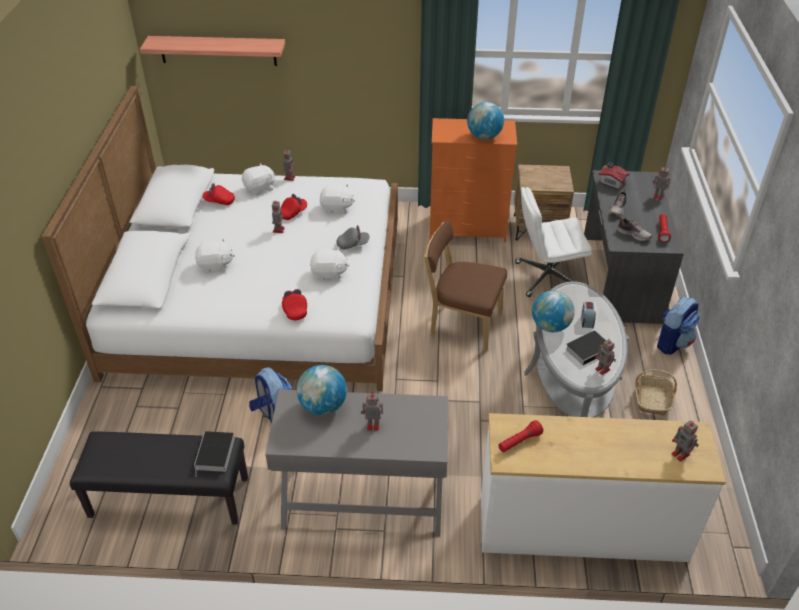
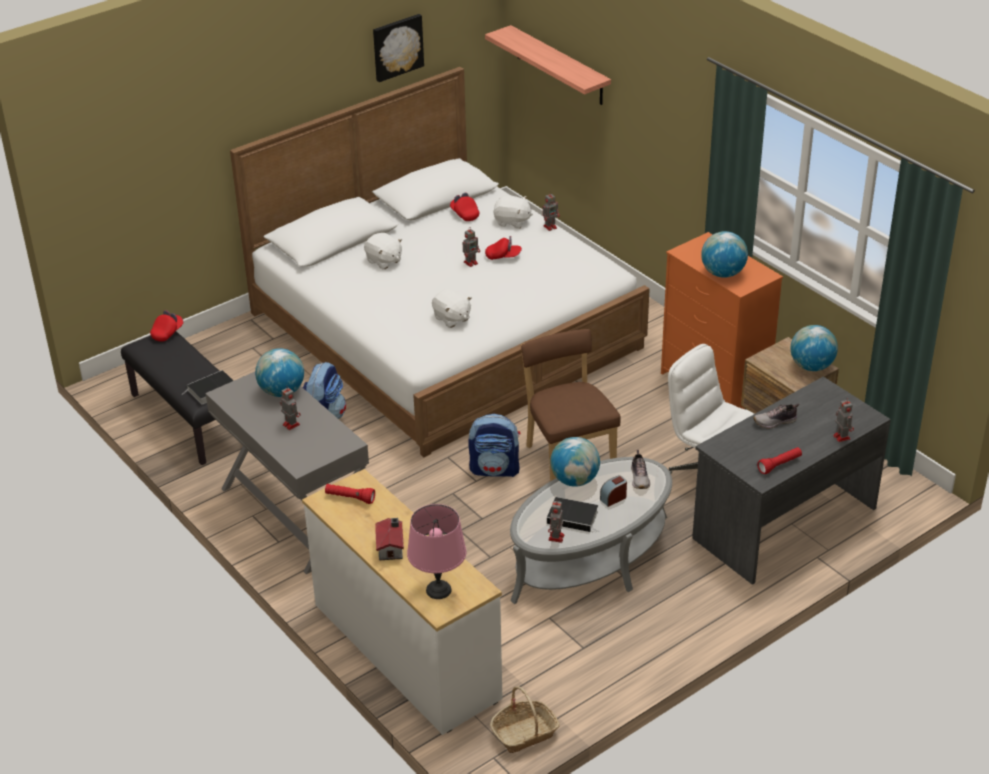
camera: 50 degrees right, 5 degrees down
red cap [282,289,307,320] -> red cap moved to [150,310,183,342]
white plush toy [319,184,356,214] -> none
grey cap [336,225,370,250] -> none
toy house [599,162,630,190] -> toy house moved to [375,518,404,560]
shoe [617,216,652,241] -> shoe moved to [631,450,650,489]
basket [635,369,677,416] -> basket moved to [490,686,559,753]
backpack [657,297,700,355] -> backpack moved to [468,414,520,477]
toy robot [671,420,698,462] -> pink table lamp [407,504,466,599]
none -> picture [373,14,424,82]
none -> globe [791,325,838,371]

